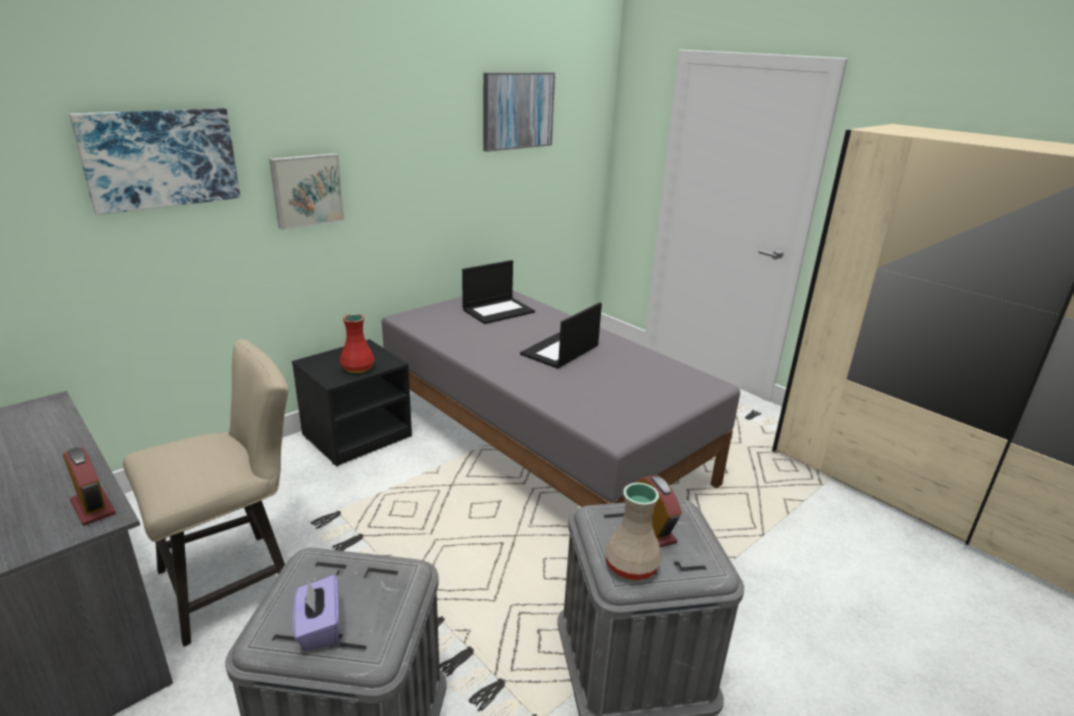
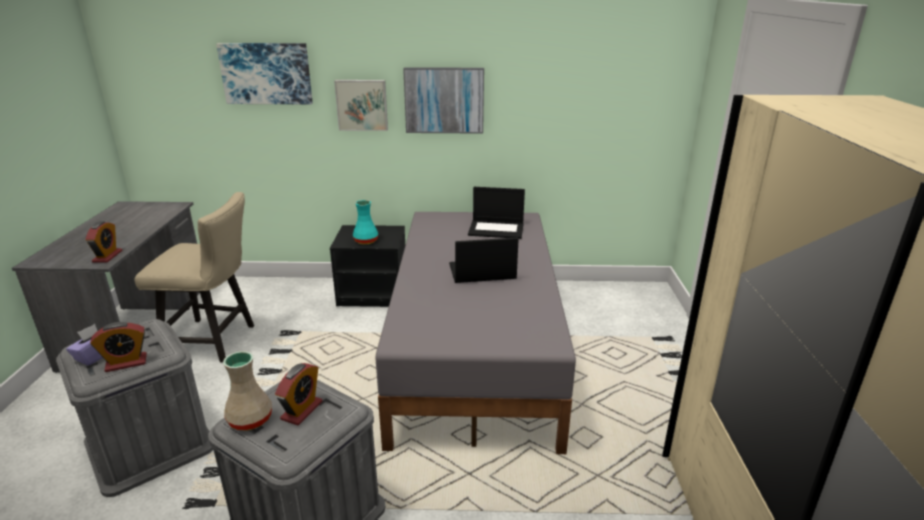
camera: 45 degrees right, 0 degrees up
red vase [340,314,375,373] -> turquoise vase [353,200,378,244]
picture [483,72,555,152] -> picture moved to [403,67,484,134]
none -> alarm clock [90,322,147,372]

